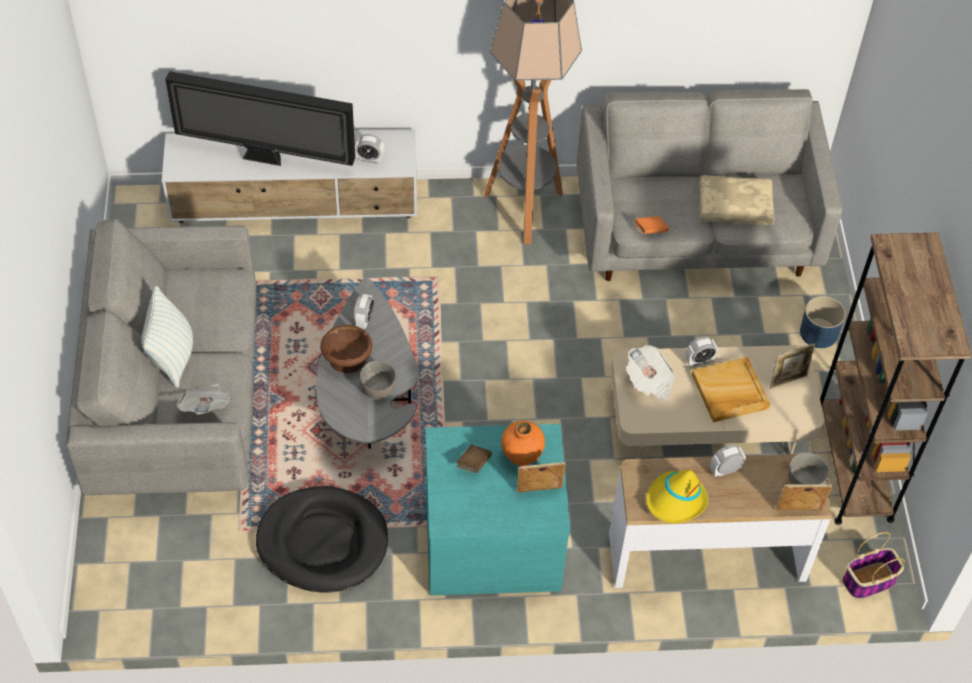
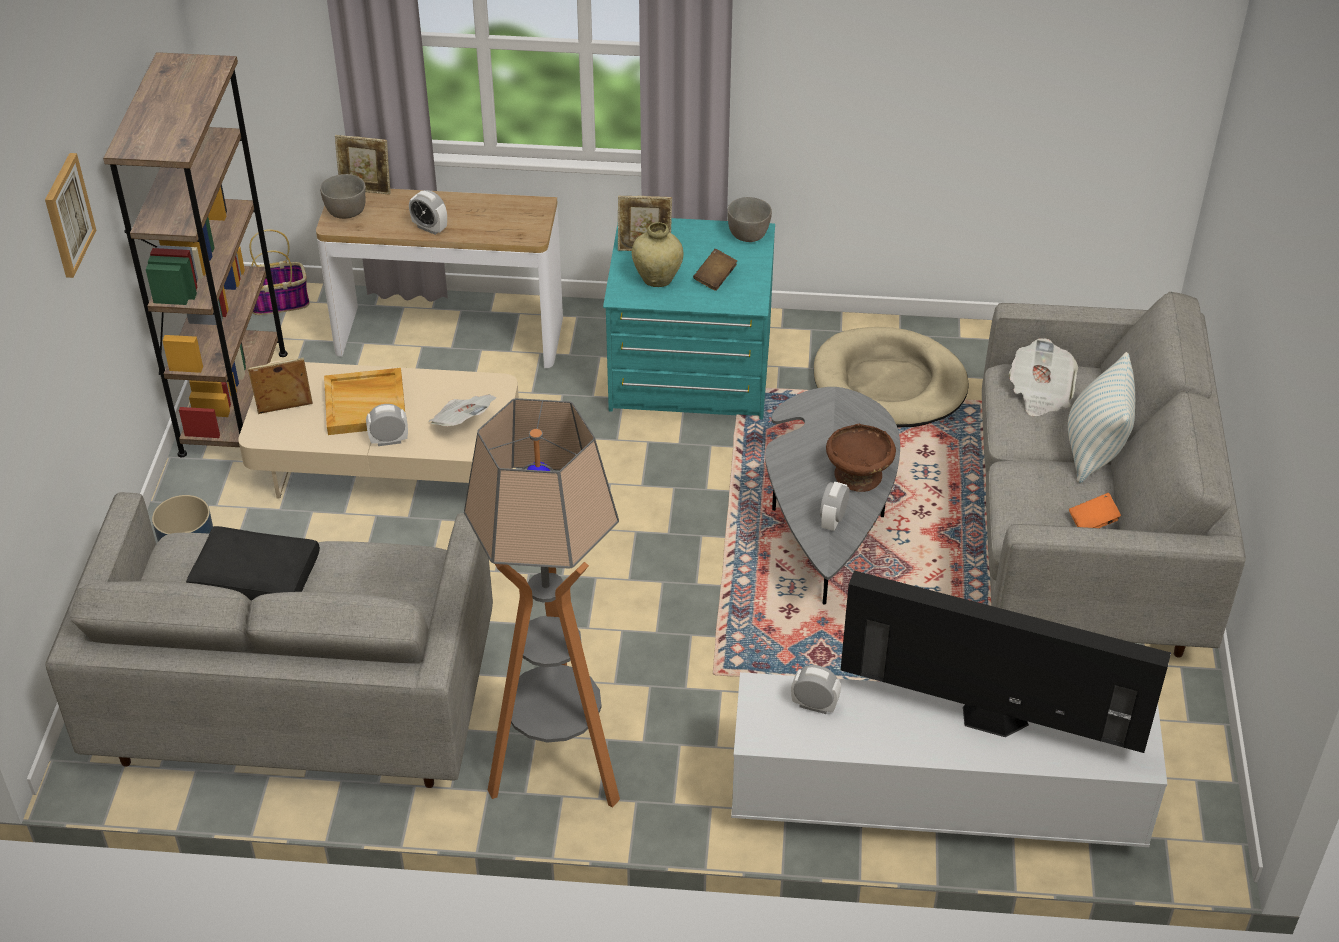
camera: 170 degrees left, 10 degrees down
black dog bed [256,486,388,593] -> beige dog bed [814,327,969,428]
grey bowl [360,361,396,399] -> grey bowl moved to [727,197,772,242]
orange vase [501,421,545,466] -> beige vase [632,222,683,287]
orange book [635,216,669,234] -> orange book moved to [1069,493,1121,528]
yellow hat [646,470,708,523] -> none
beige pillow [700,175,774,225] -> black pillow [186,526,320,600]
alarm clock [710,445,746,477] -> alarm clock turned 45 degrees clockwise [409,190,447,235]
none -> picture [45,153,96,278]

